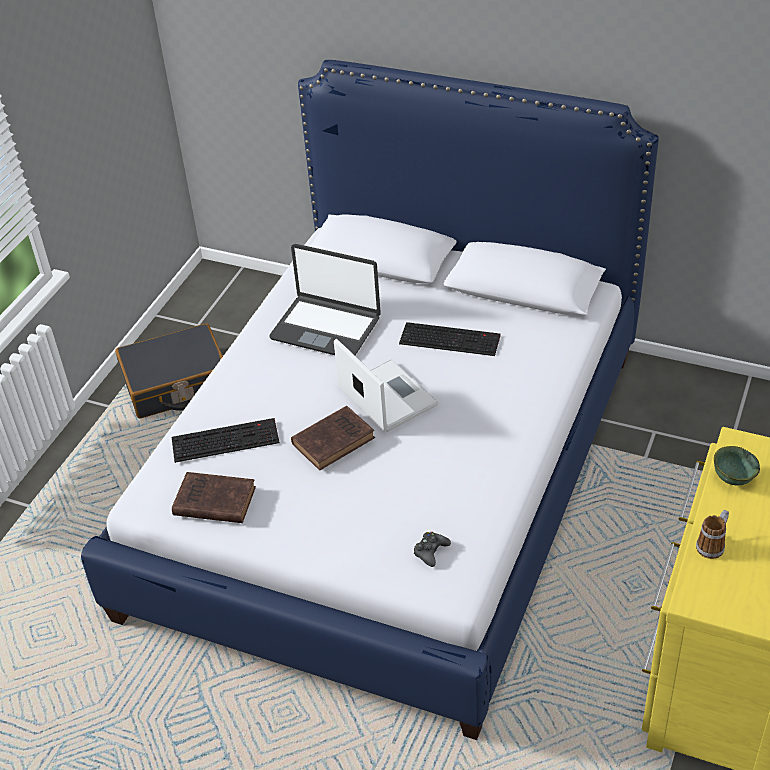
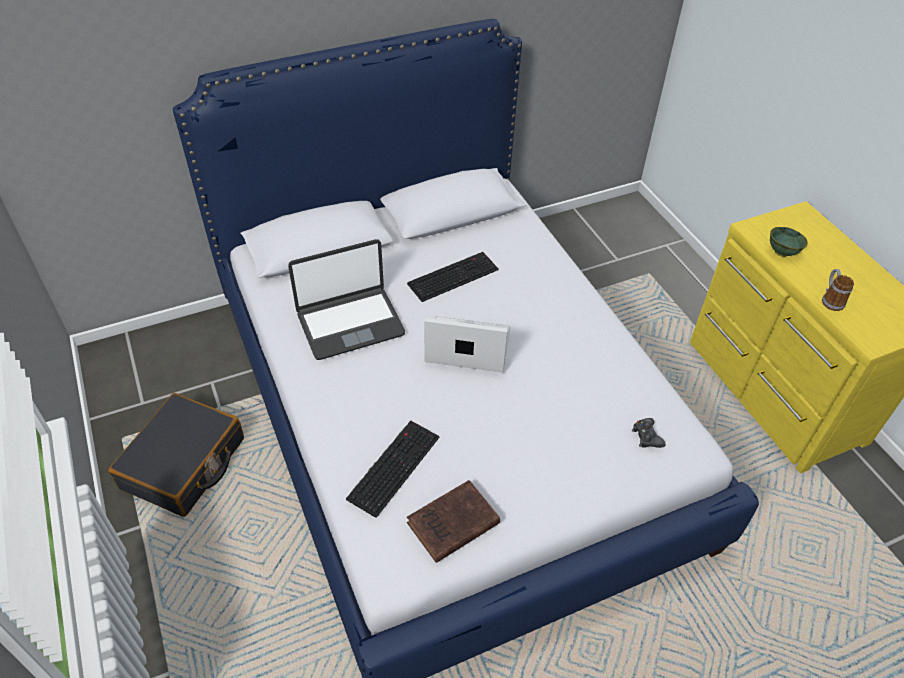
camera: 50 degrees left, 5 degrees up
brown book [291,406,375,470] -> none

